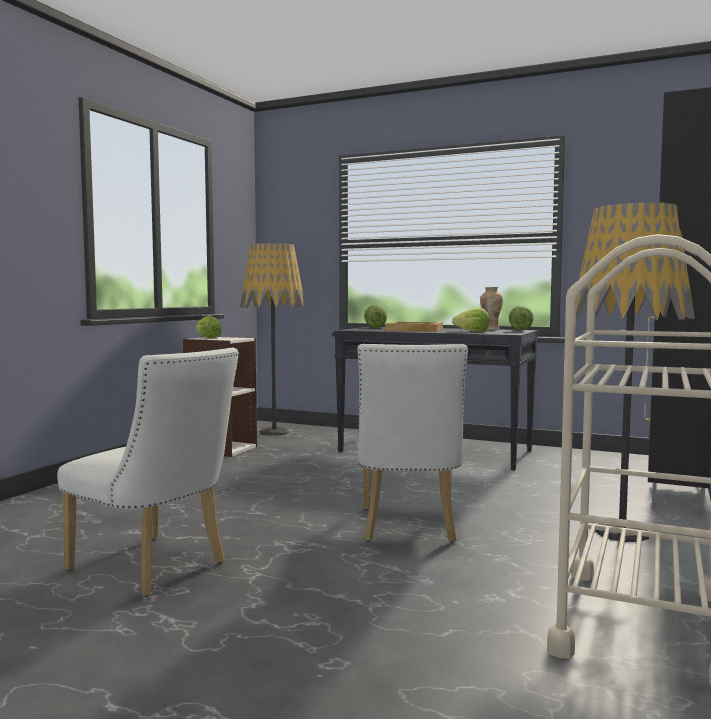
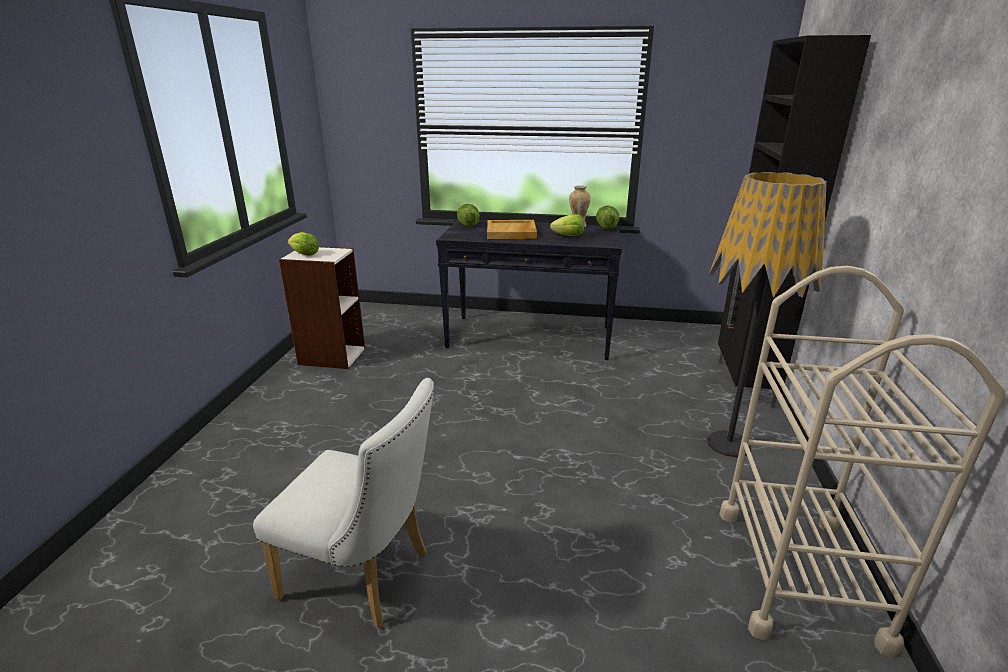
camera: 15 degrees left, 20 degrees up
floor lamp [240,243,306,436] -> none
white chair [357,344,468,543] -> none

